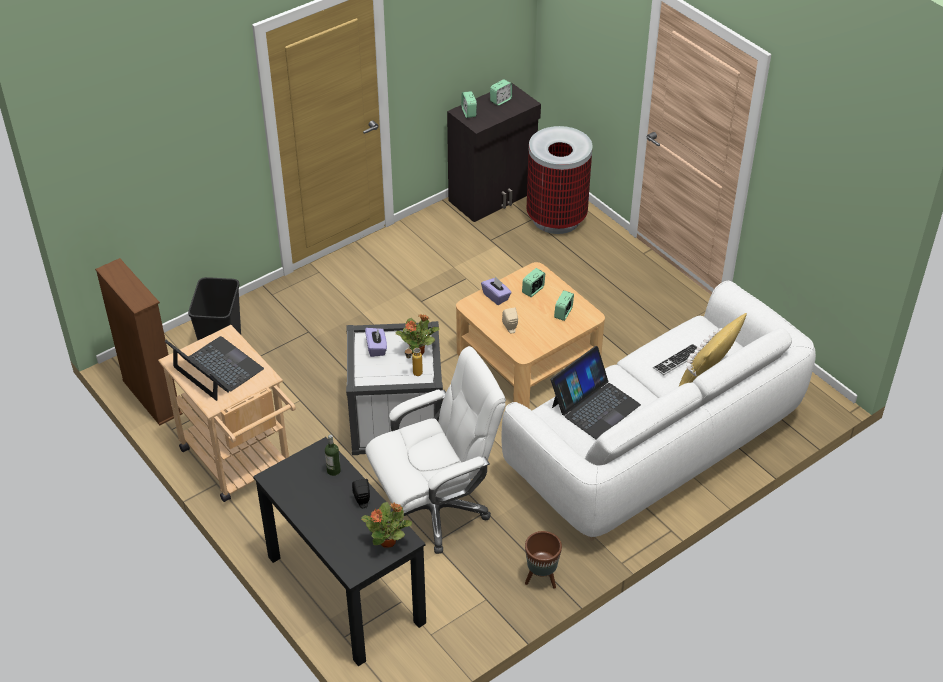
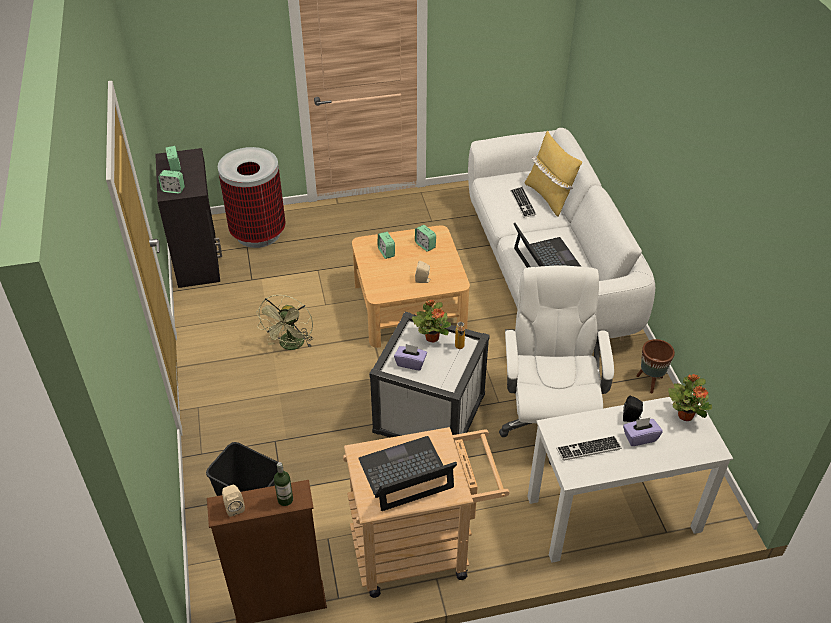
camera: 65 degrees left, 0 degrees up
black desk [253,437,426,666] -> white desk [527,397,733,563]
bottle [325,435,341,476] -> bottle moved to [274,462,293,506]
purple tissue box [481,276,512,305] -> purple tissue box moved to [623,418,663,446]
none -> beige speaker [222,485,245,517]
none -> green fan [256,295,313,350]
none -> keyboard [556,436,622,461]

